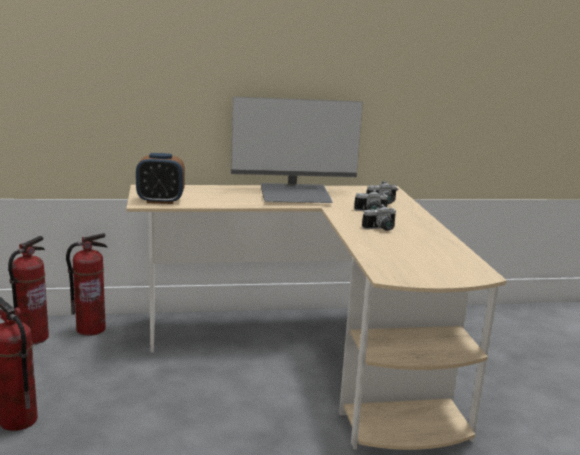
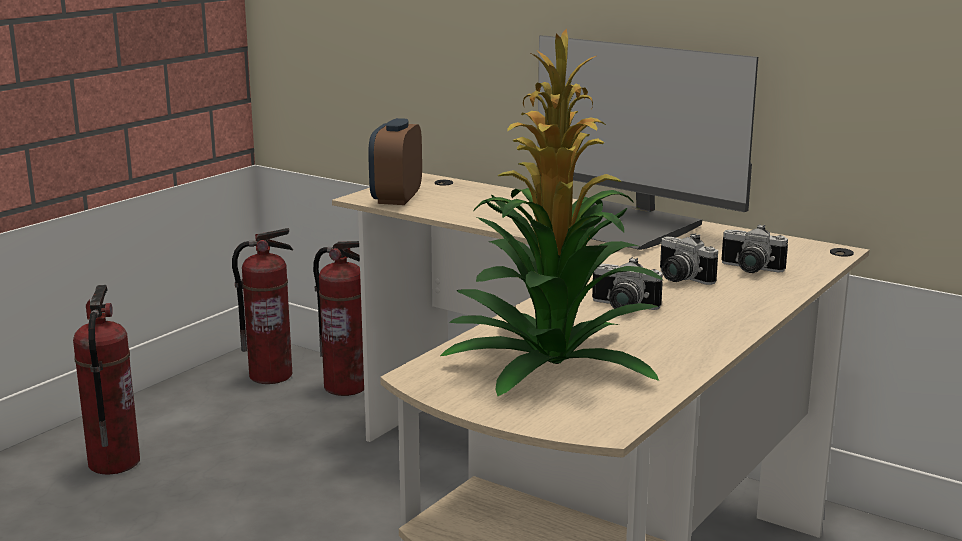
camera: 45 degrees right, 0 degrees up
alarm clock [136,153,185,204] -> alarm clock turned 60 degrees clockwise [368,118,422,205]
none -> potted plant [440,29,663,396]

